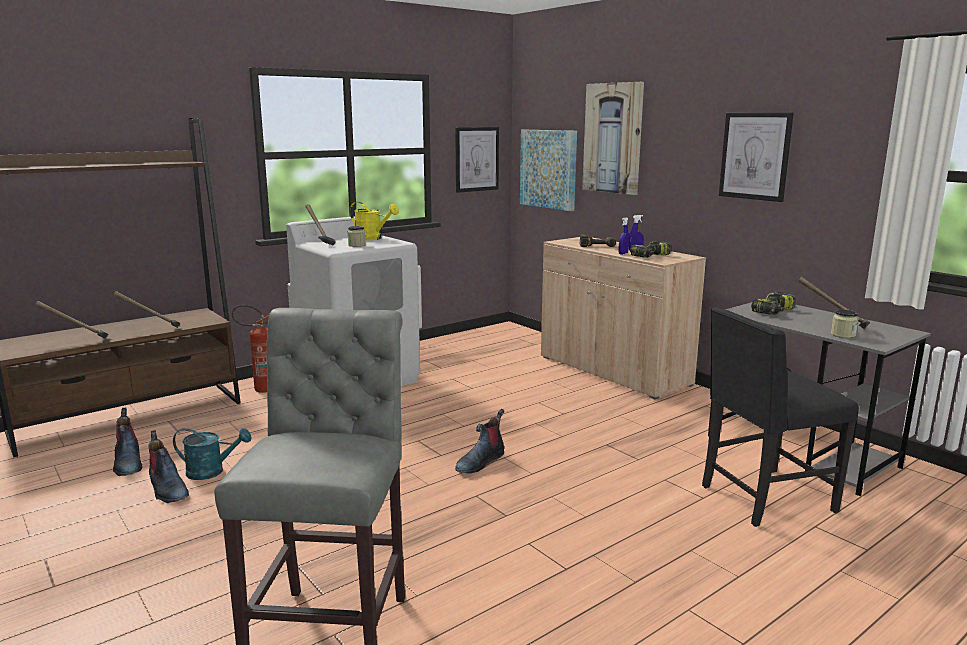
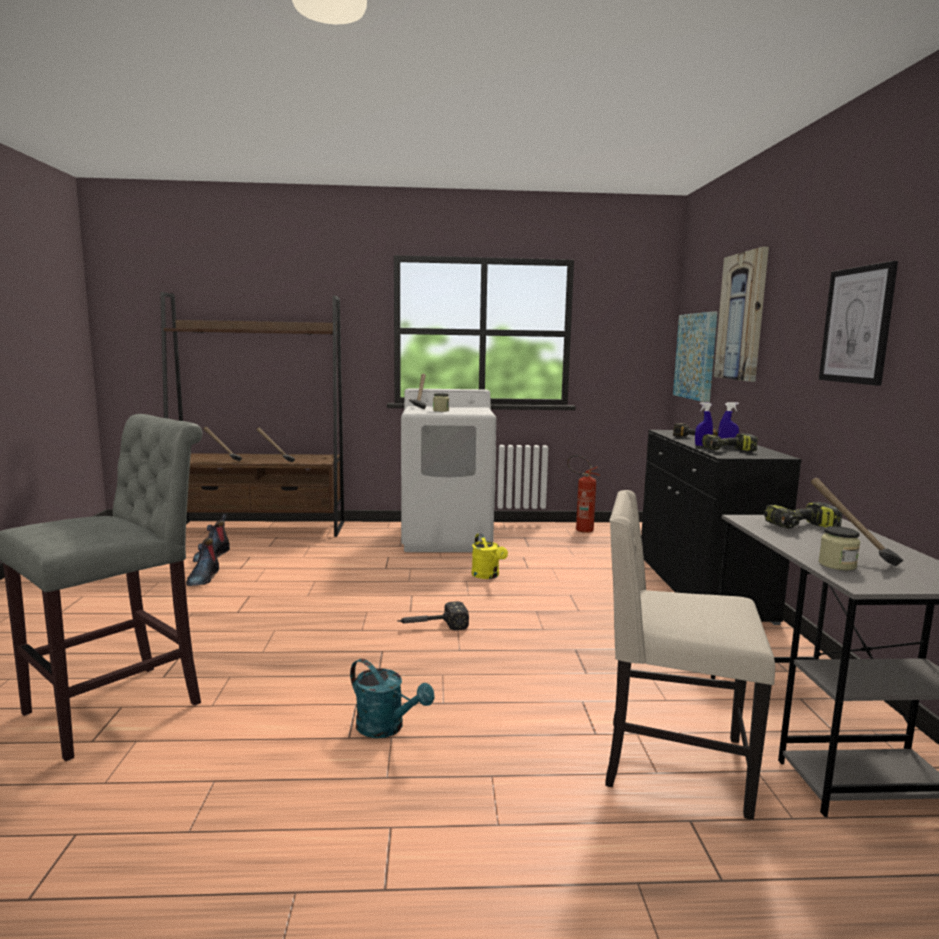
camera: 35 degrees right, 5 degrees down
turquoise watering can [173,428,251,480] -> turquoise watering can moved to [350,659,435,738]
fire extinguisher [232,305,269,393] -> fire extinguisher moved to [567,455,600,533]
yellow watering can [350,202,399,240] -> yellow watering can moved to [472,533,508,579]
picture [455,127,499,193] -> none
boot [455,409,505,473] -> hammer [397,601,469,630]
beige cabinet [541,237,706,400] -> black cabinet [641,430,802,625]
black chair [702,307,859,527] -> beige chair [605,490,775,820]

